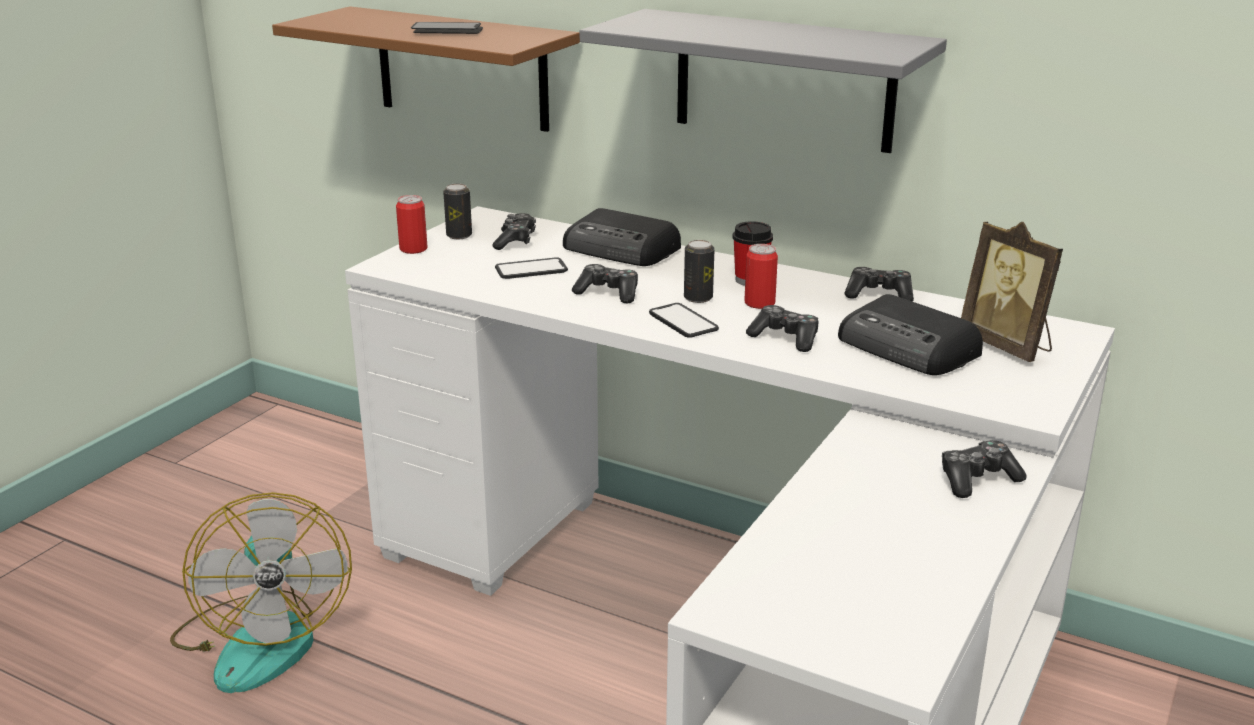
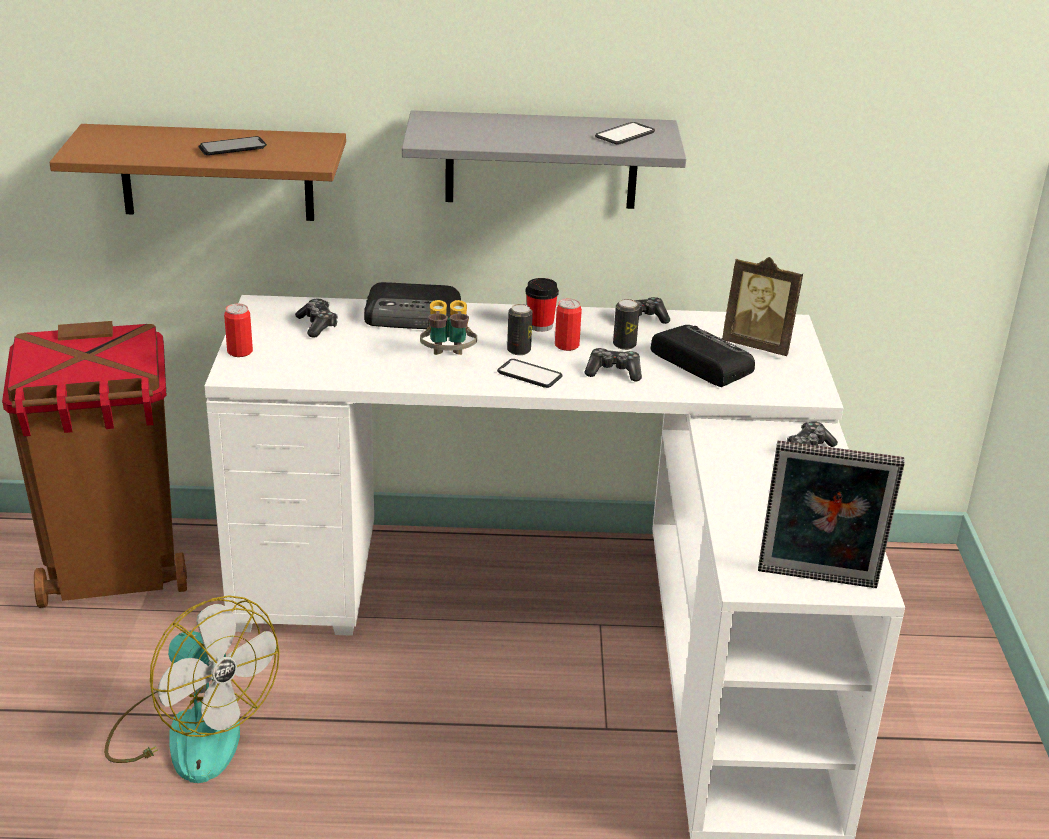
camera: 30 degrees left, 5 degrees up
can [443,183,472,239] -> can moved to [613,299,640,350]
phone [495,257,568,279] -> phone moved to [595,122,655,144]
game controller [572,264,638,304] -> binoculars [420,300,477,355]
radio [838,294,983,375] -> radio turned 150 degrees counterclockwise [651,325,755,387]
none -> brown trash can [2,321,187,608]
none -> picture frame [758,441,905,588]

